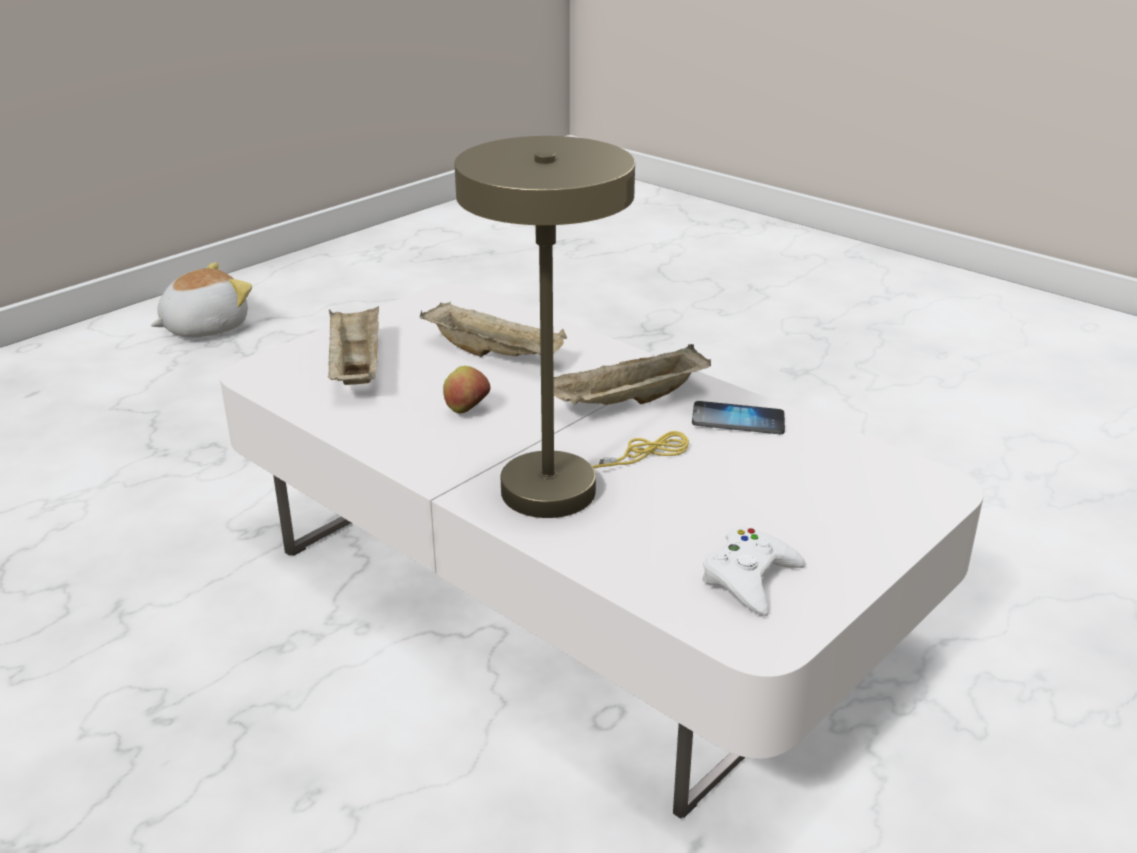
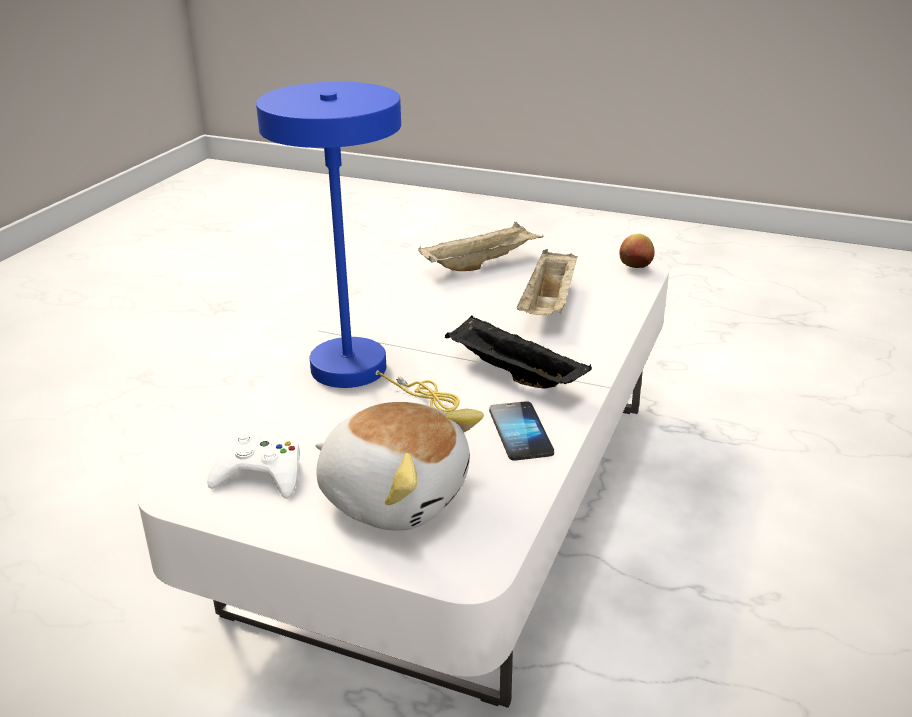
camera: 70 degrees right, 0 degrees up
plush toy [151,262,252,337] -> plush toy moved to [315,402,484,531]
apple [443,366,490,413] -> apple moved to [619,234,655,268]
beige table lamp [454,136,689,518] -> blue table lamp [256,82,460,413]
beige tray [553,344,711,405] -> black tray [445,316,592,388]

